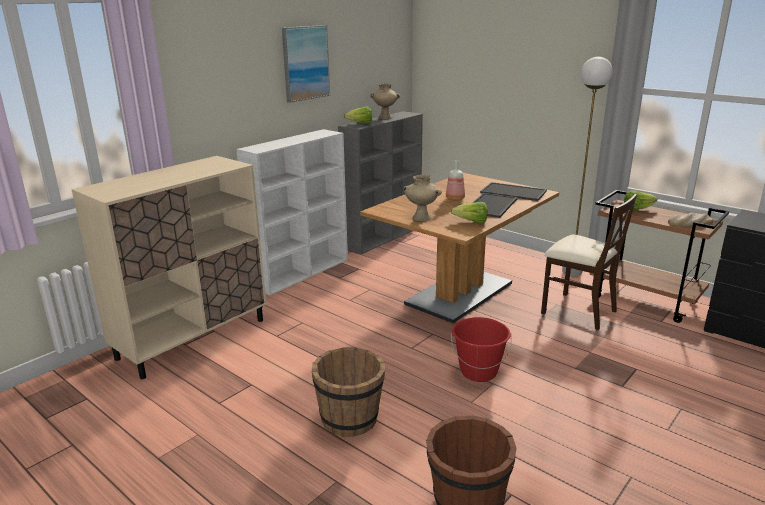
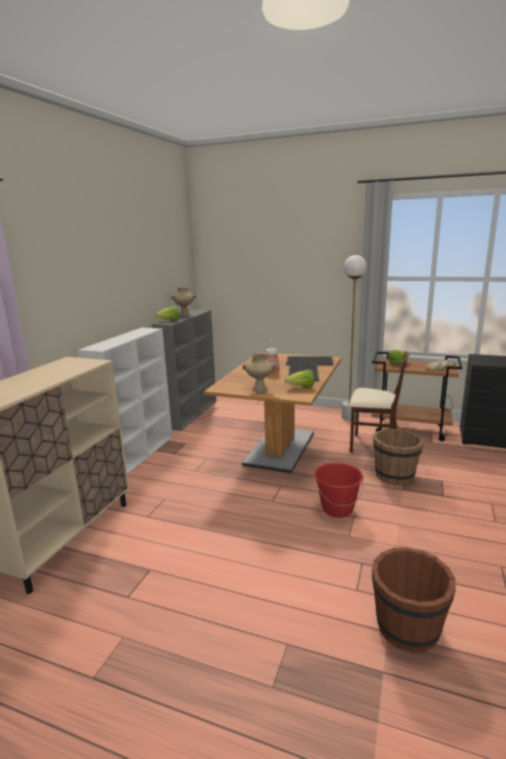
camera: 20 degrees left, 5 degrees down
picture [282,25,330,103] -> none
brown bucket [312,348,385,437] -> brown bucket moved to [373,429,424,485]

